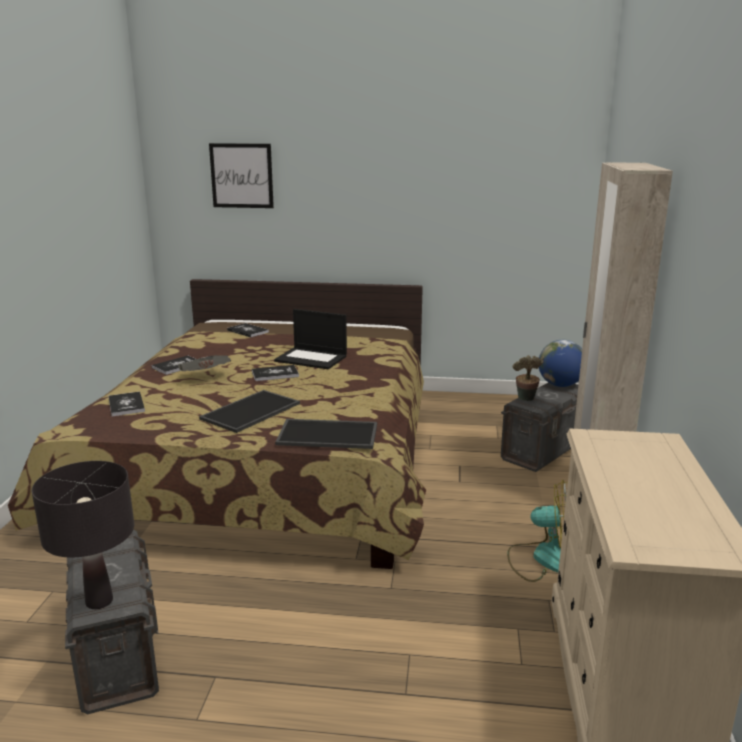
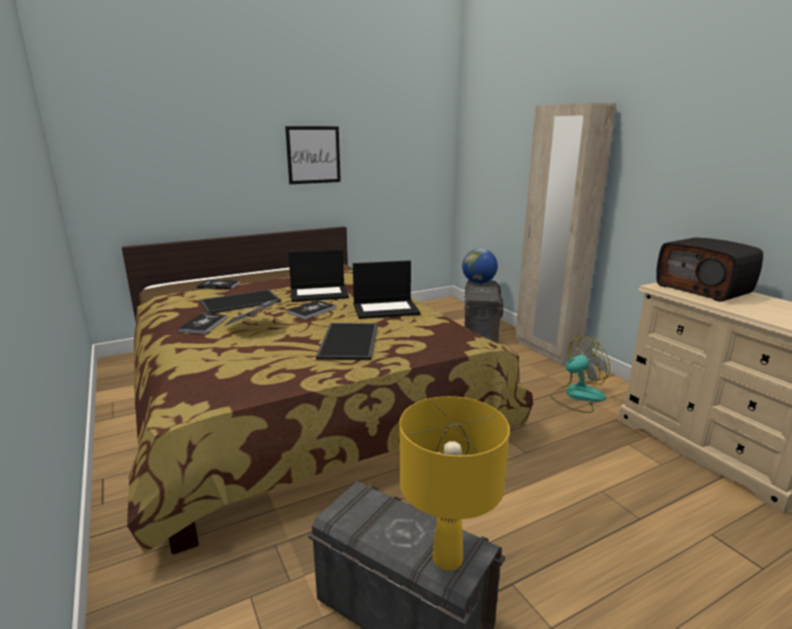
camera: 35 degrees left, 0 degrees up
black table lamp [32,461,134,609] -> yellow table lamp [399,396,510,571]
book [108,392,145,416] -> none
picture [209,143,274,208] -> picture moved to [285,126,341,184]
tray [275,419,377,449] -> tray moved to [200,289,281,314]
potted plant [513,355,544,401] -> none
none -> laptop [353,260,420,319]
none -> radio [656,238,763,302]

